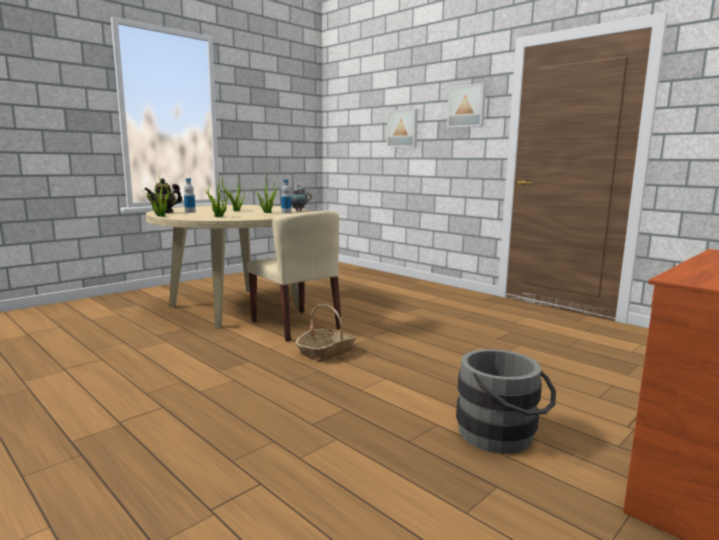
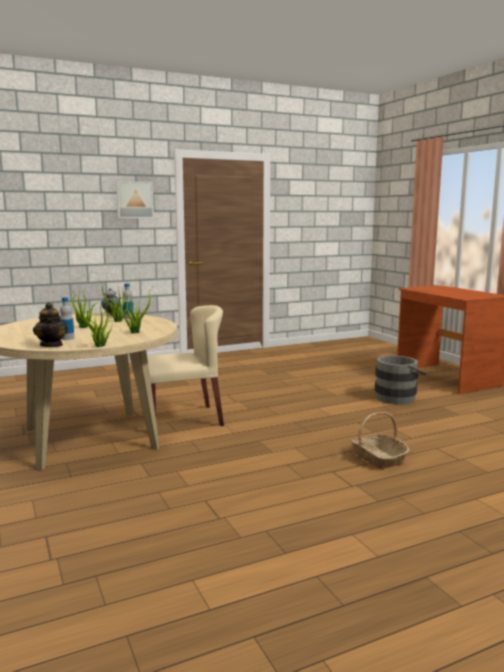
camera: 70 degrees left, 0 degrees up
basket [296,304,357,362] -> basket moved to [351,412,410,469]
picture [387,109,418,147] -> none

